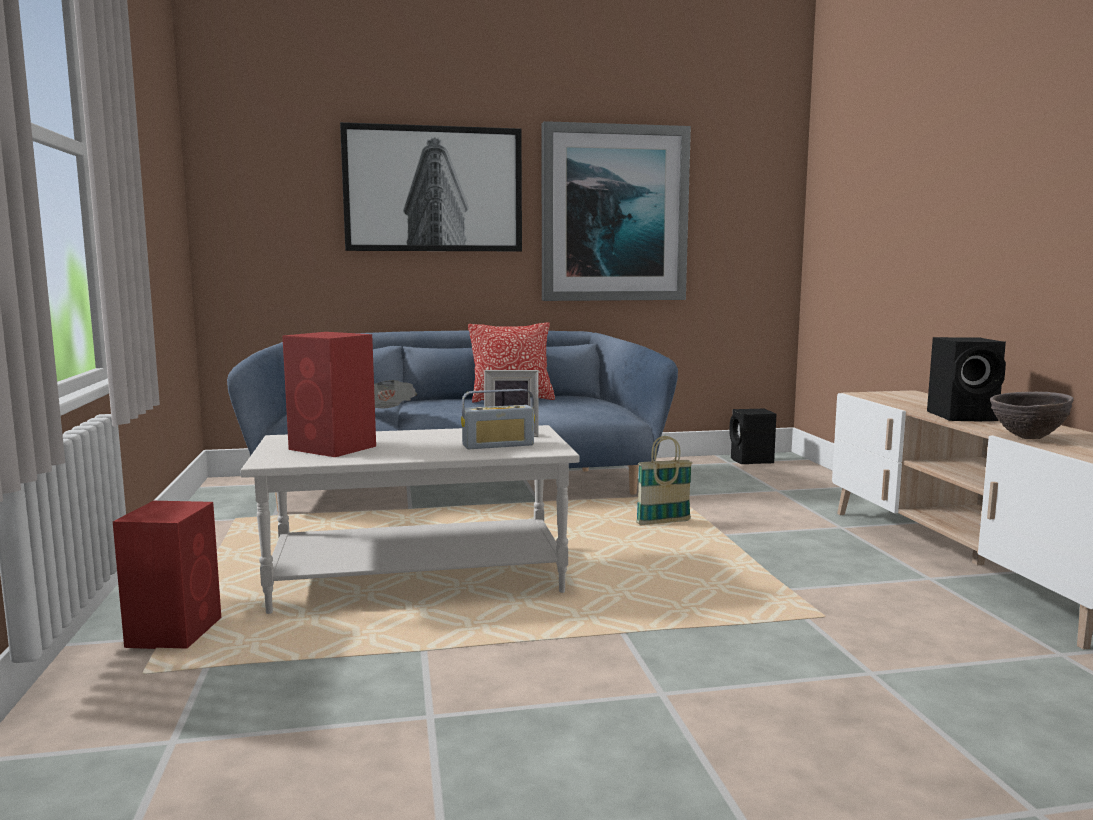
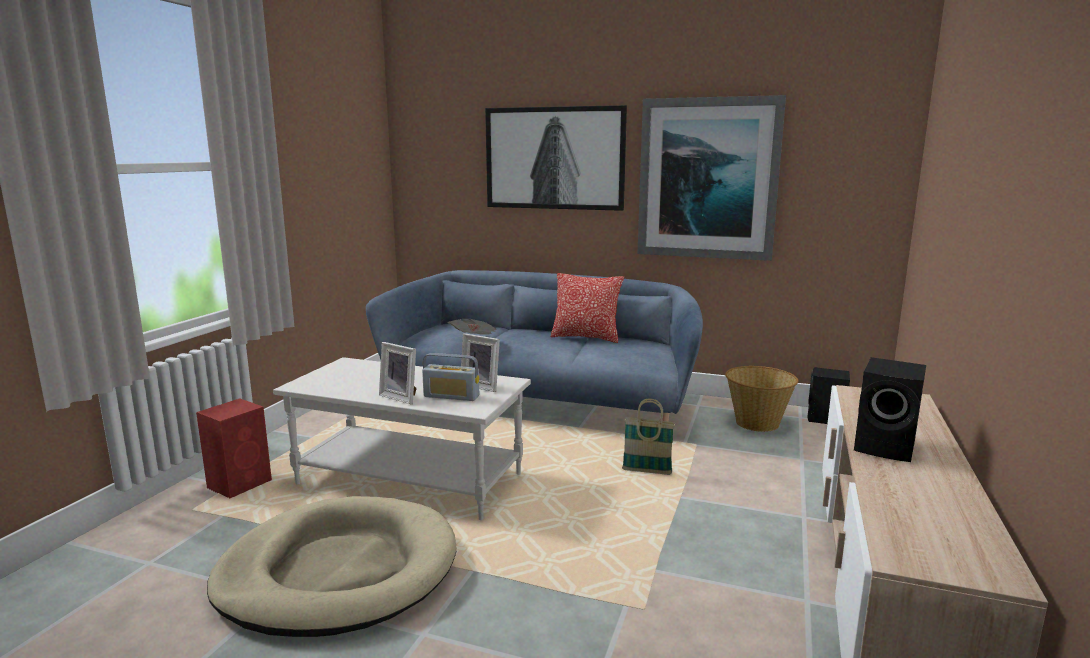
camera: 30 degrees right, 5 degrees up
red speaker [282,332,376,457] -> none
brown bowl [990,392,1074,439] -> none
none -> beige dog bed [207,496,457,637]
none -> picture frame [379,342,417,404]
none -> basket [725,366,798,432]

